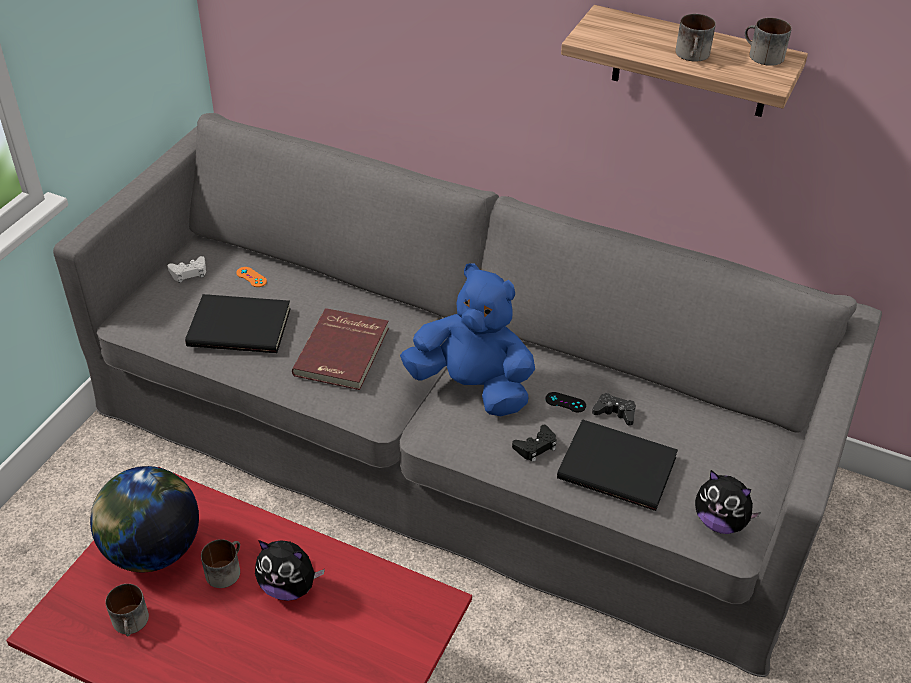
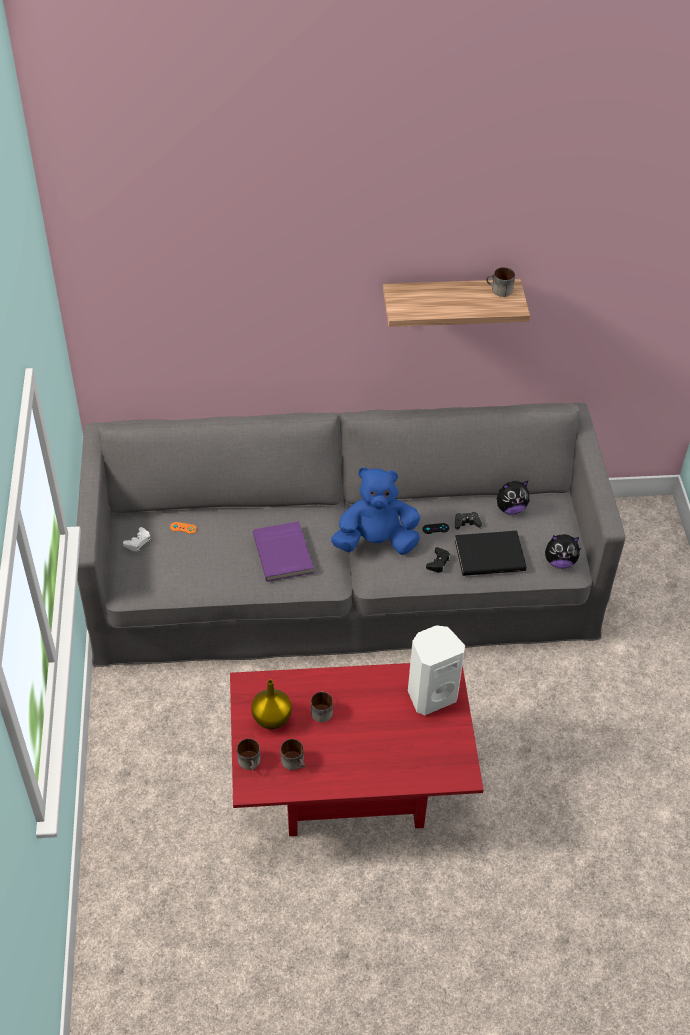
camera: 30 degrees left, 5 degrees up
globe [90,466,199,572] -> yellow vase [251,680,292,729]
black book [185,294,291,353] -> none
plush toy [255,540,325,601] -> plush toy moved to [497,481,529,514]
red book [292,308,389,390] -> purple book [253,521,314,582]
mug [675,14,716,62] -> mug moved to [237,739,261,771]
none -> white speaker [408,625,465,715]

